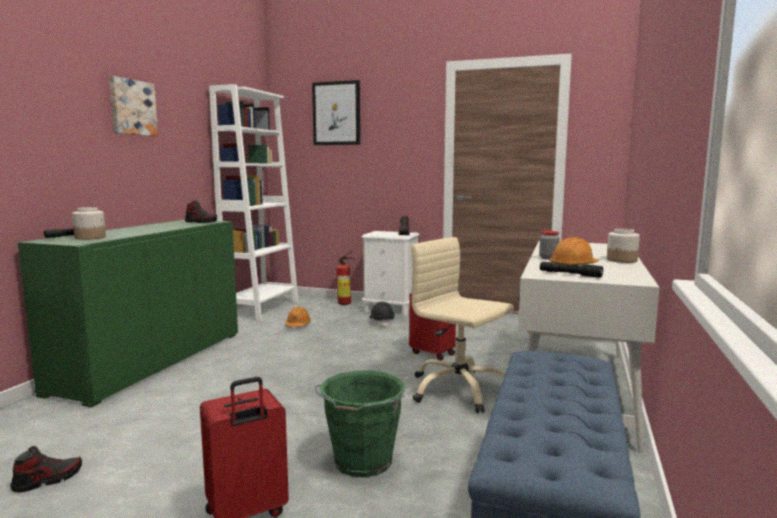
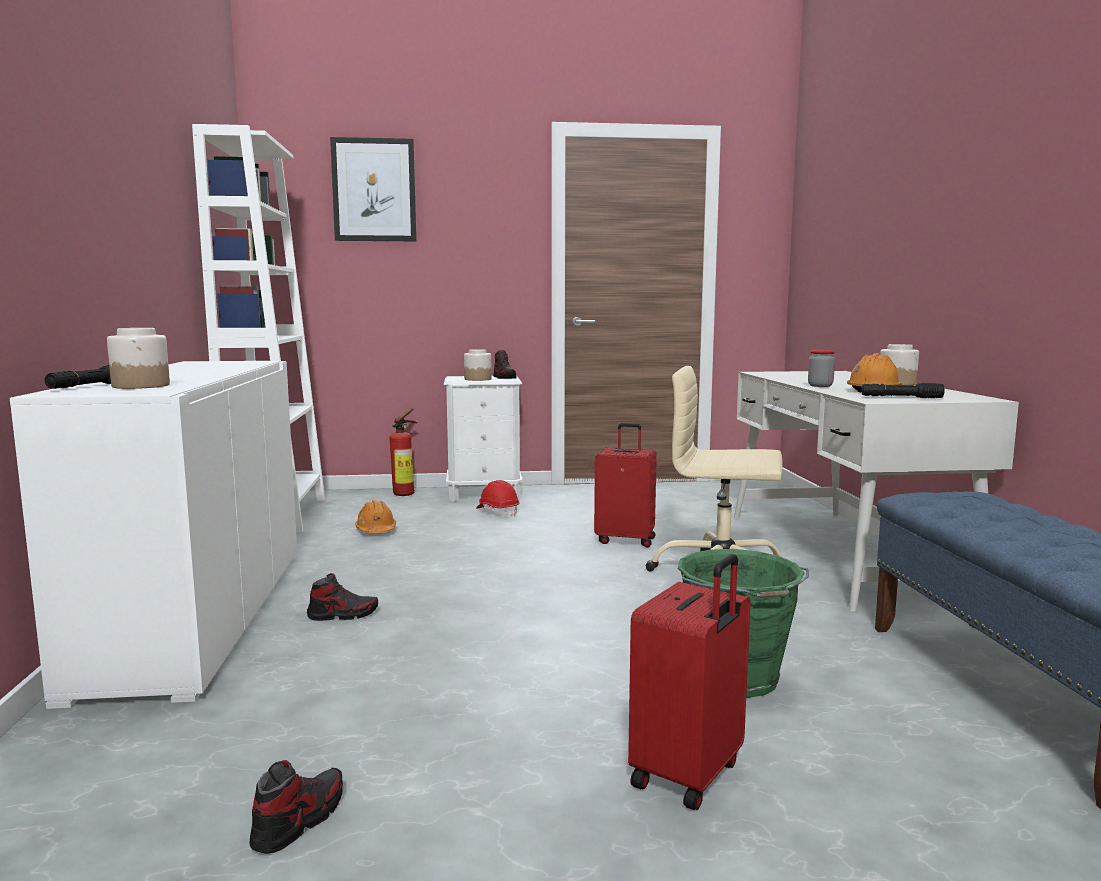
camera: 25 degrees left, 0 degrees up
green cabinet [18,220,238,407] -> white cabinet [10,361,297,709]
picture [109,76,158,136] -> none
shoe [185,200,217,223] -> shoe moved to [307,573,378,621]
black hard hat [370,302,395,327] -> red hard hat [476,480,519,517]
none -> jar [464,349,492,381]

